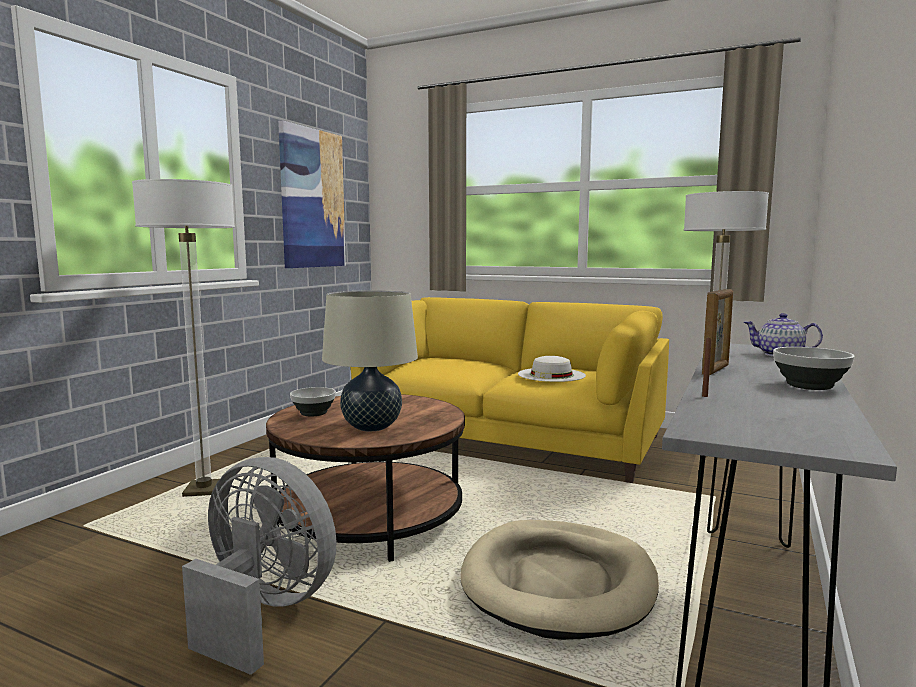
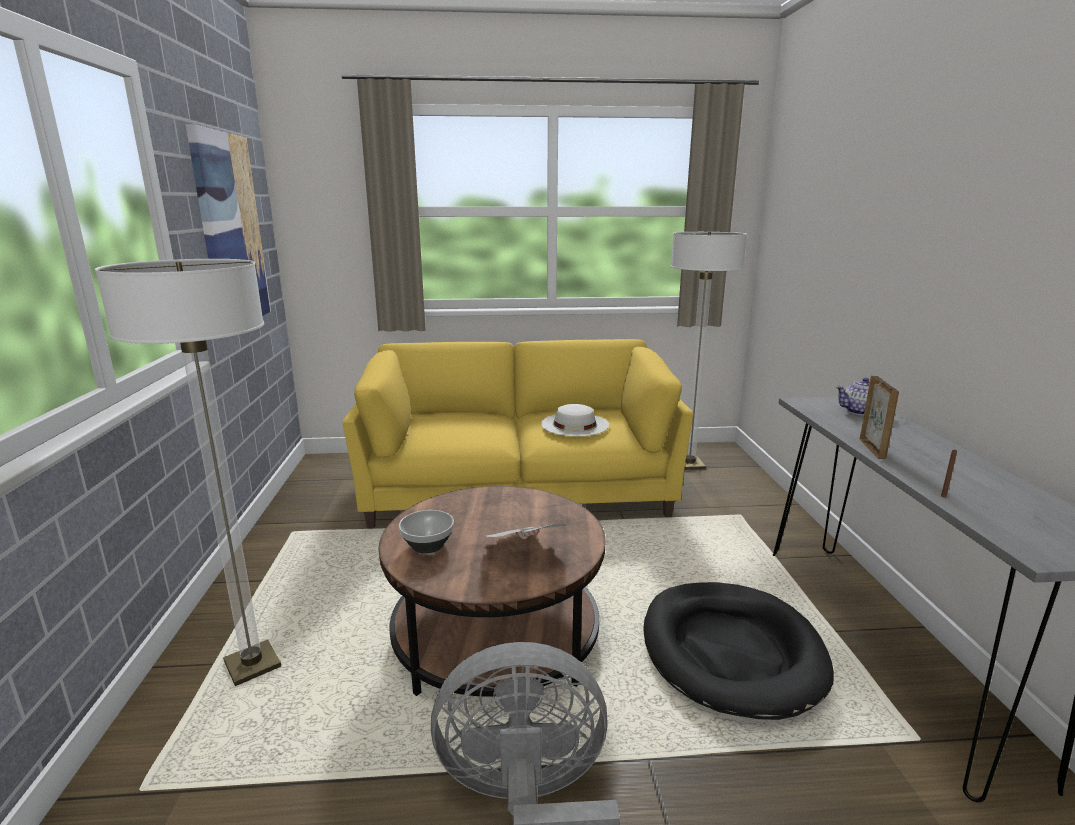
camera: 30 degrees left, 10 degrees up
beige table lamp [322,290,418,431] -> newspaper [484,524,566,539]
beige dog bed [460,520,659,640] -> black dog bed [643,582,834,720]
bowl [773,347,855,390] -> none

